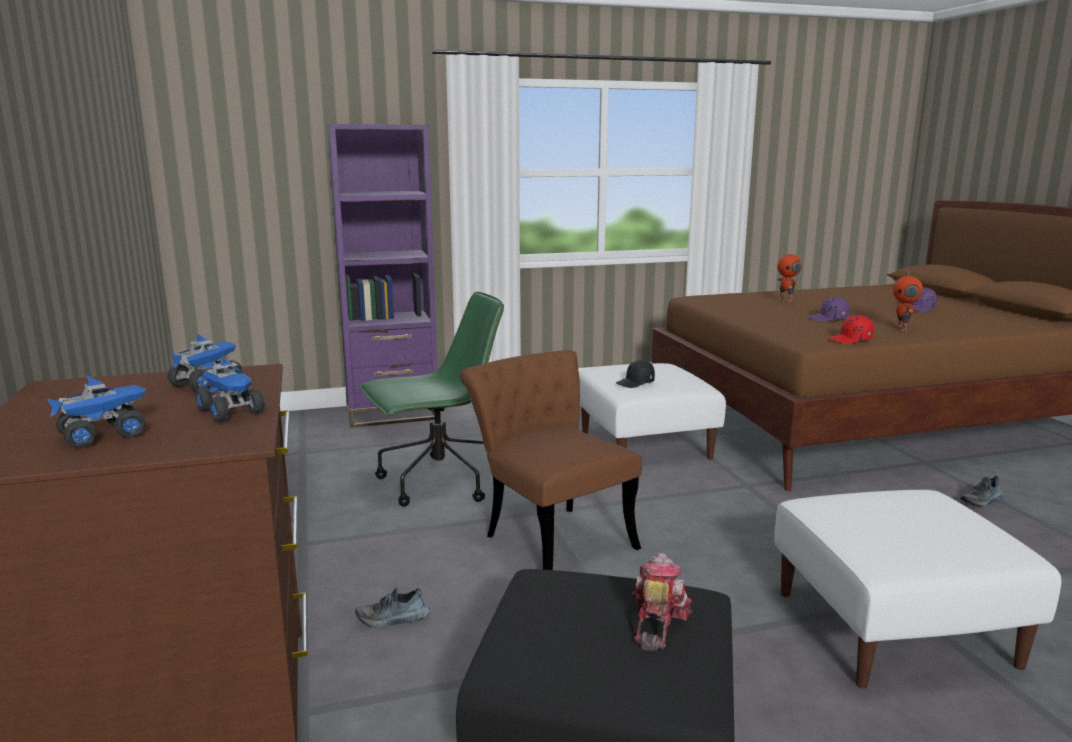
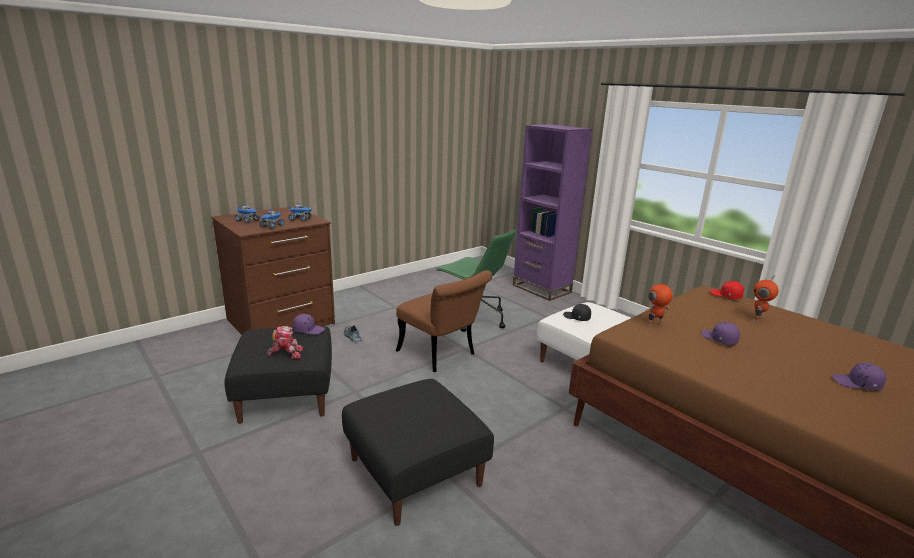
camera: 65 degrees right, 5 degrees up
brown chair [460,350,642,570] -> brown chair turned 105 degrees clockwise [396,270,492,372]
white ottoman [774,490,1061,688] -> black ottoman [342,379,494,526]
red cap [829,315,874,344] -> red cap moved to [710,281,744,299]
toy robot [893,271,923,331] -> toy robot moved to [646,282,675,327]
shoe [960,476,1004,507] -> none
none -> purple cap [293,314,325,335]

